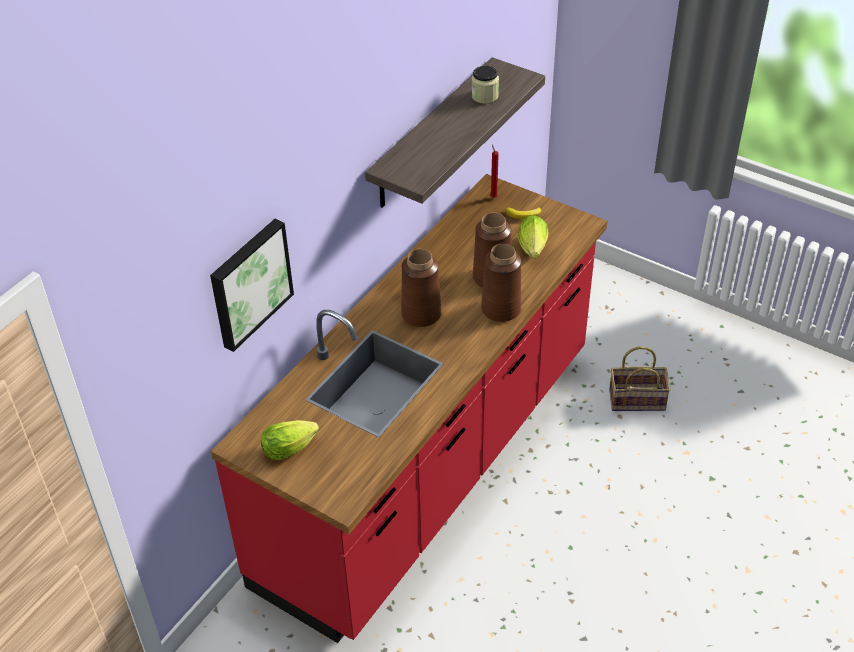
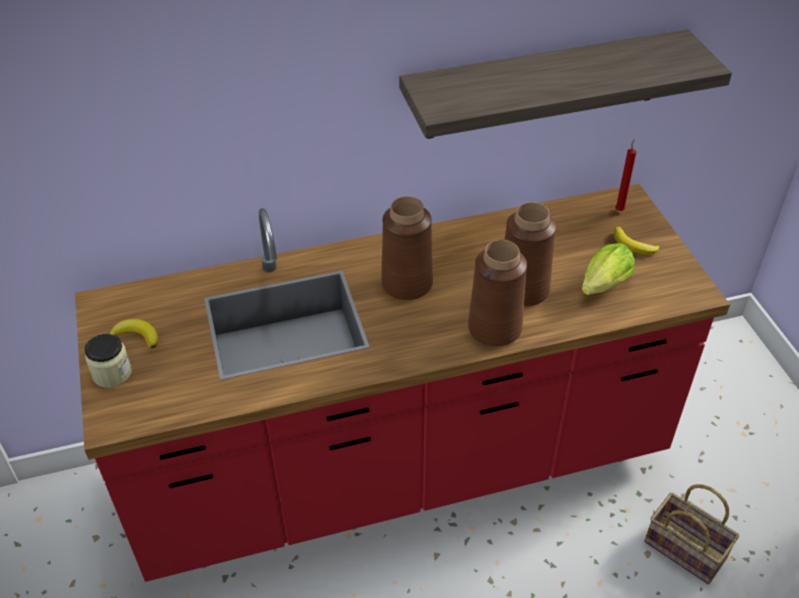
camera: 40 degrees right, 0 degrees up
picture [210,219,294,352] -> none
lettuce [261,420,319,460] -> banana [110,319,159,349]
jar [471,66,499,104] -> jar moved to [84,334,132,388]

